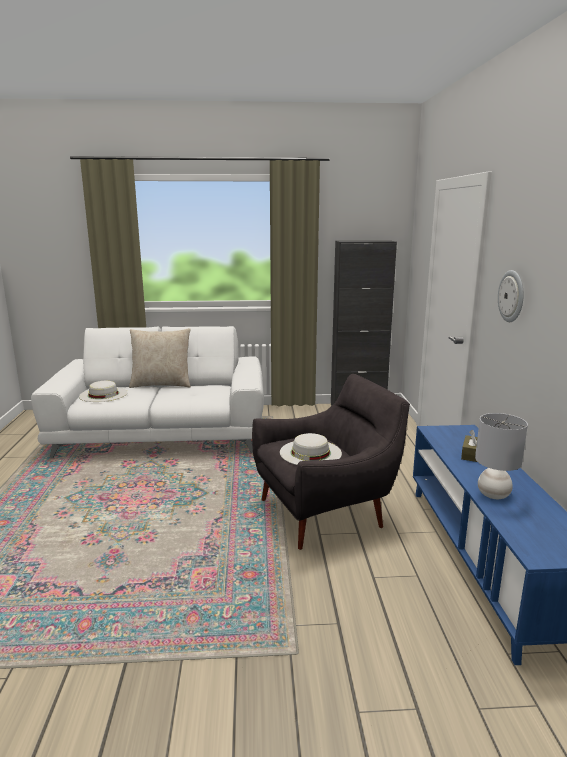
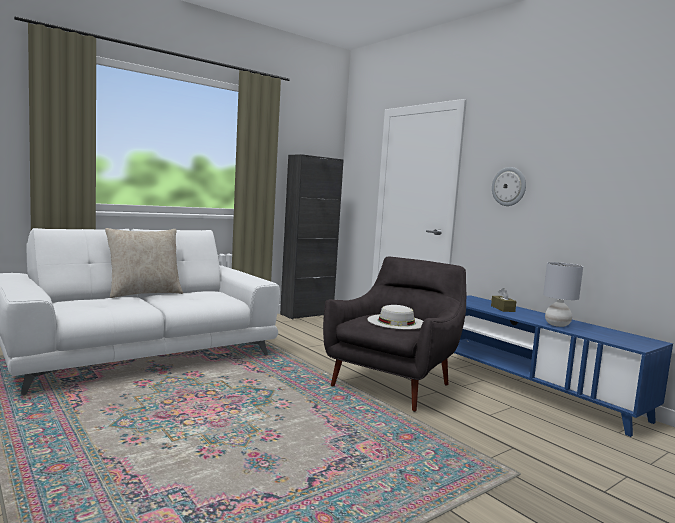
camera: 35 degrees left, 10 degrees down
white hat [79,381,128,402] -> none

